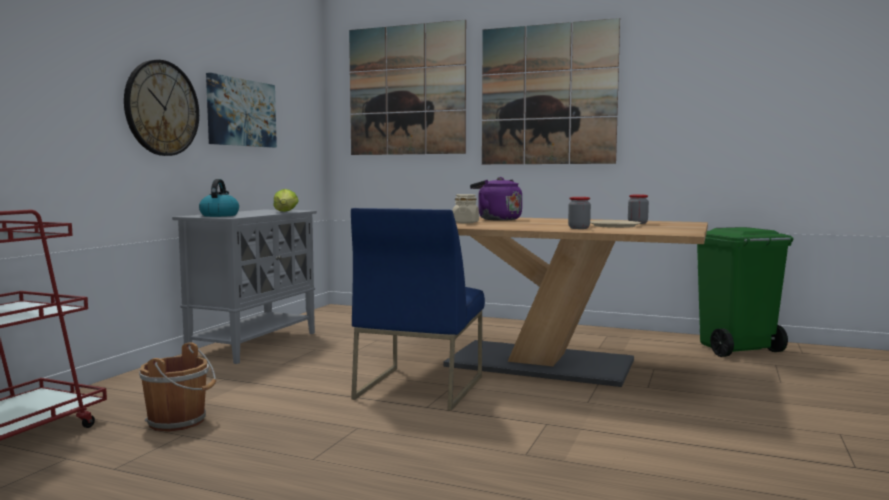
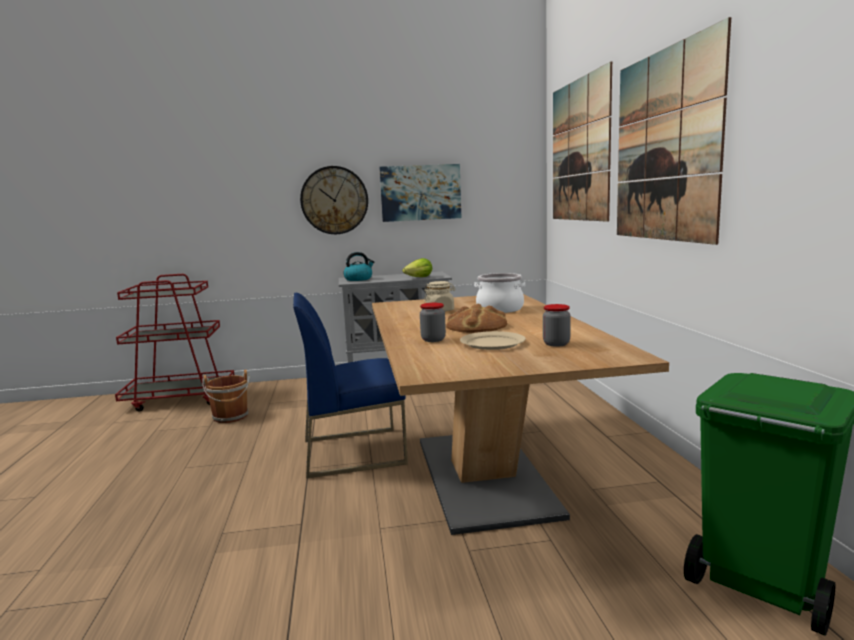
camera: 60 degrees right, 5 degrees up
purple kettle [470,177,522,221] -> cooking pot [474,273,526,313]
none -> bread [446,304,507,333]

